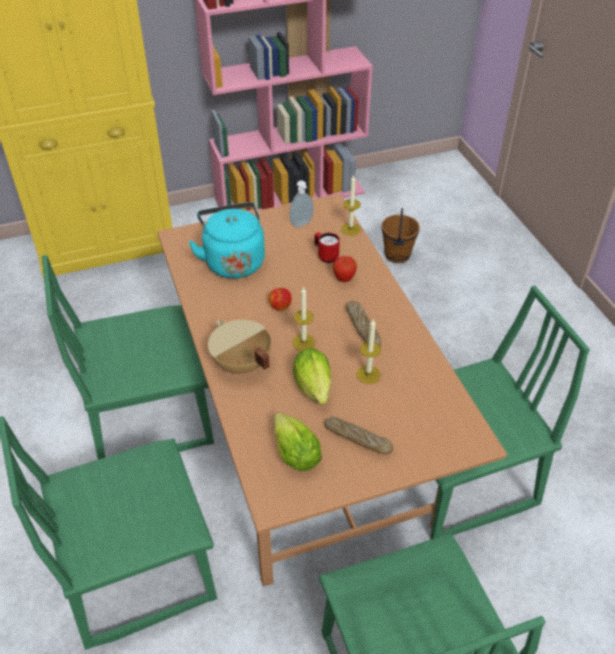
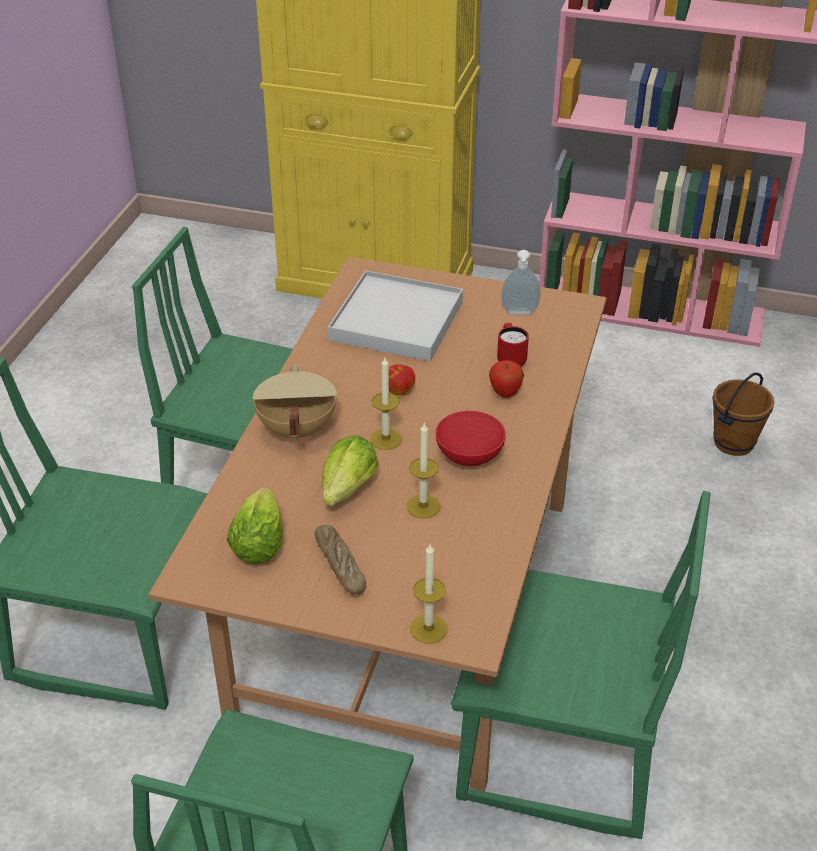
camera: 35 degrees right, 5 degrees down
turquoise kettle [188,202,265,278] -> white tray [328,270,463,361]
candle [341,174,361,236] -> candle moved to [410,544,447,643]
bread [346,301,381,345] -> red bowl [436,411,506,466]

